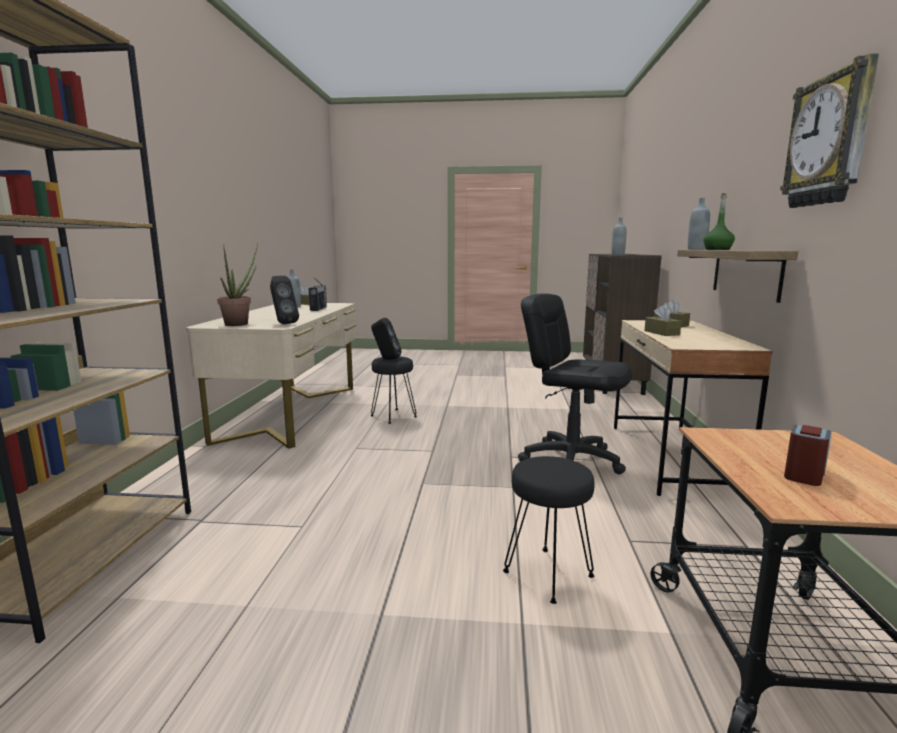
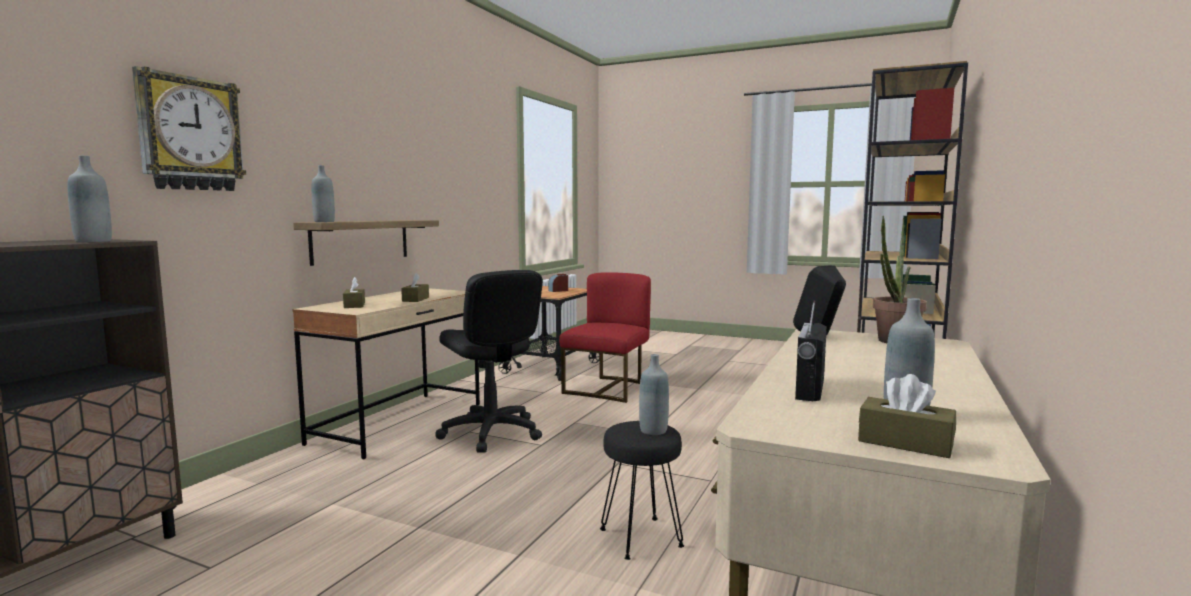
camera: 160 degrees left, 5 degrees down
black speaker [371,318,402,359] -> grey bottle [639,354,669,435]
black stool [503,456,595,604] -> red chair [559,272,651,403]
green bottle [703,193,735,250] -> none
wall clock [780,53,879,208] -> wall clock moved to [132,66,246,191]

